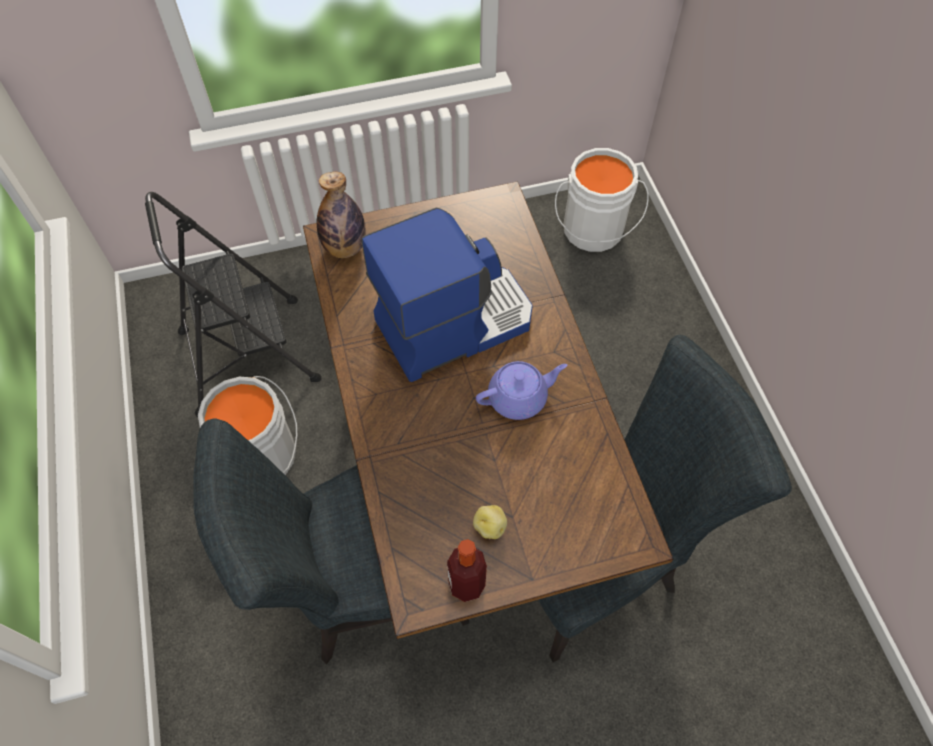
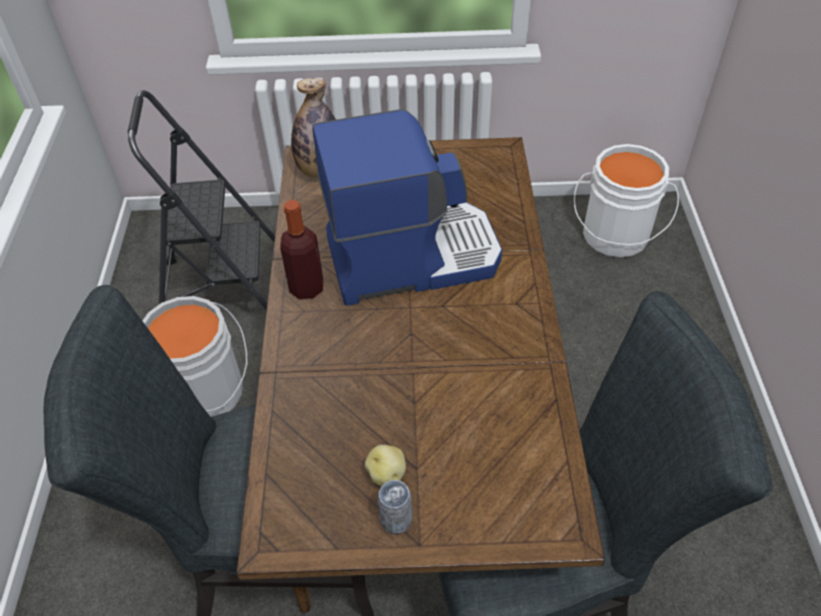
camera: 15 degrees right, 10 degrees down
bottle [447,539,487,602] -> bottle moved to [280,200,323,299]
purple teapot [476,361,567,420] -> none
none -> can [378,480,412,534]

